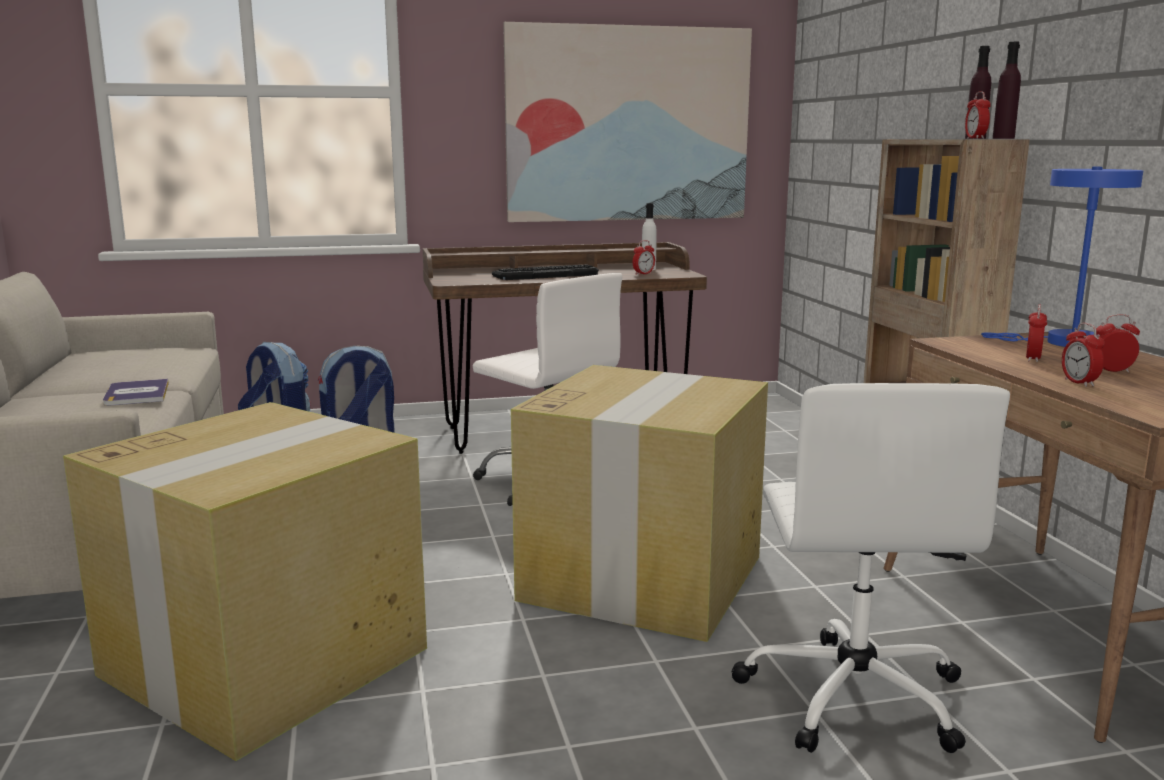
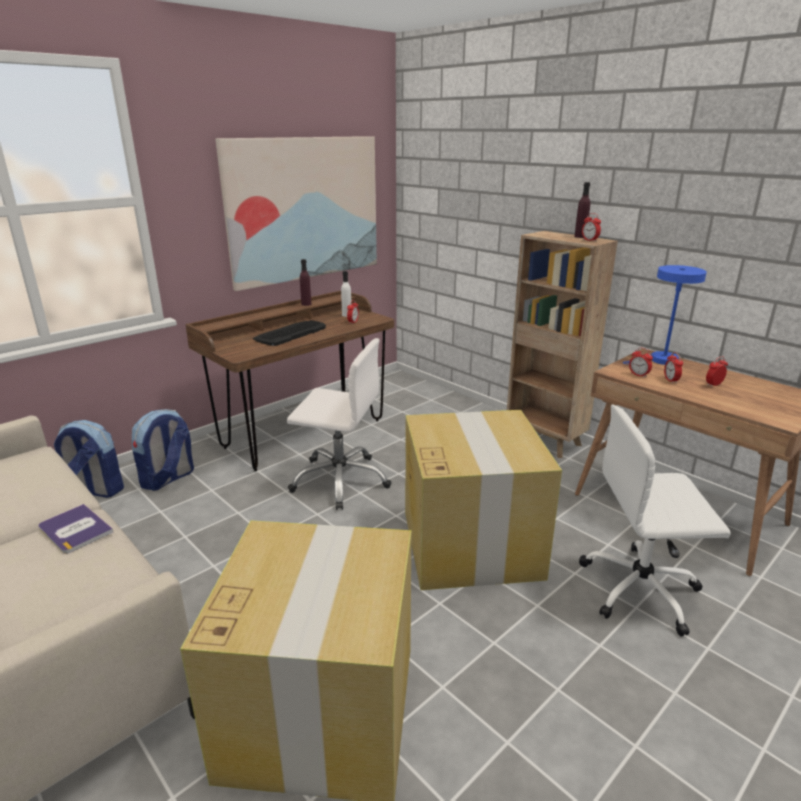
camera: 30 degrees left, 10 degrees up
white office chair [731,383,1010,753] -> white office chair turned 120 degrees clockwise [579,404,731,637]
purple bottle [993,42,1021,139] -> purple bottle moved to [300,259,311,306]
alarm clock [1062,323,1105,387] -> alarm clock moved to [629,348,653,378]

